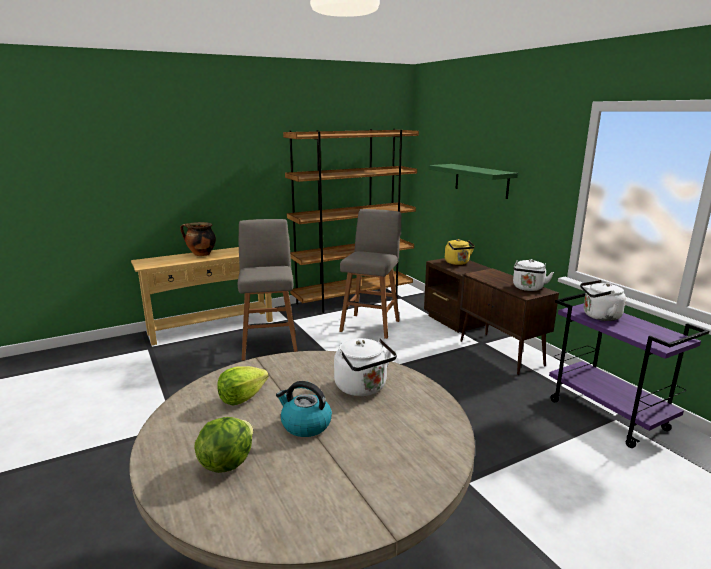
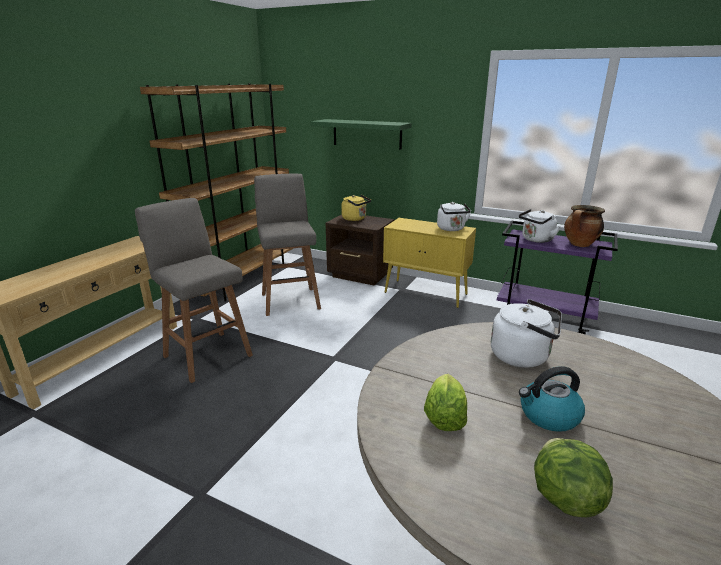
camera: 35 degrees left, 5 degrees up
cooking pot [180,222,216,256] -> cooking pot moved to [564,205,605,247]
brown cabinet [460,268,559,375] -> yellow cabinet [383,218,476,308]

